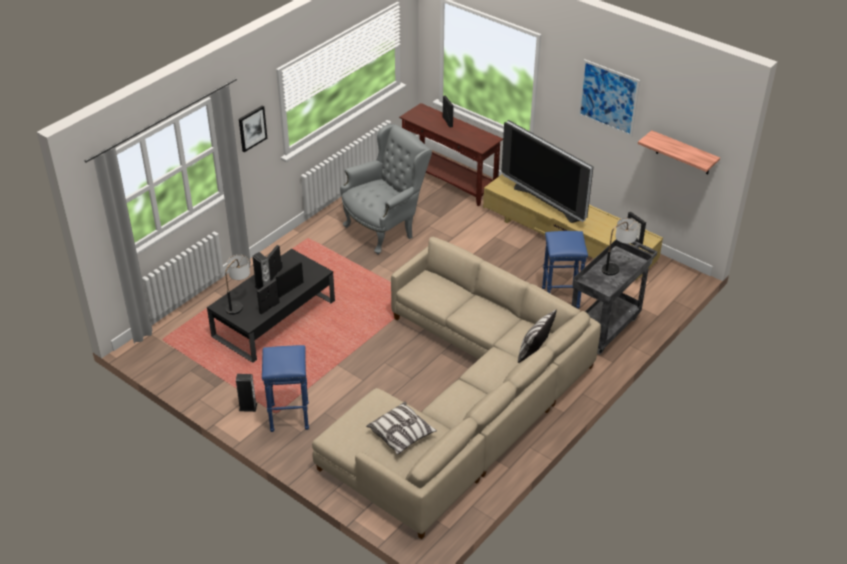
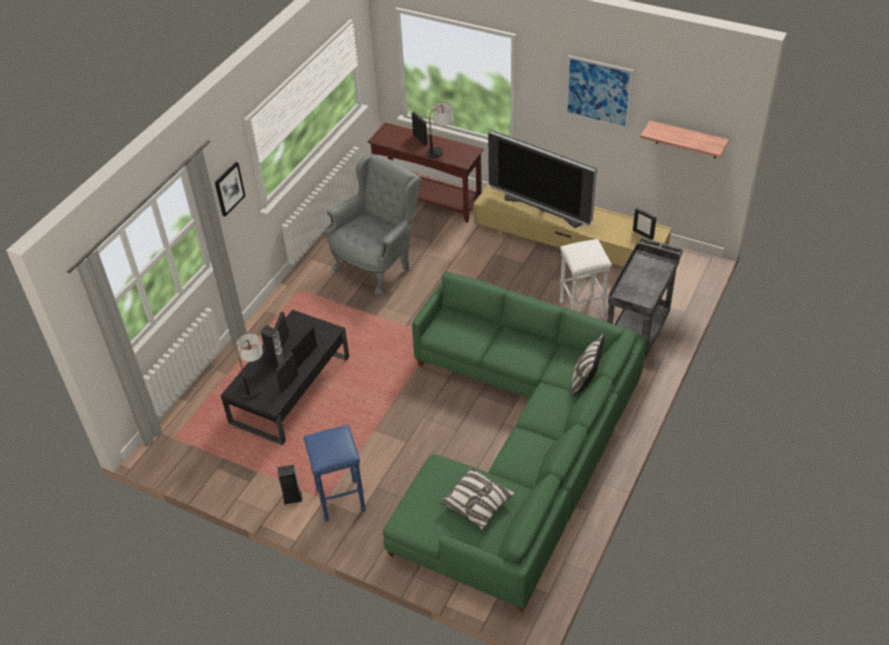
camera: 10 degrees left, 5 degrees up
beige sofa [312,237,601,539] -> green sofa [383,272,646,612]
blue stool [542,231,588,309] -> white stool [560,239,612,318]
table lamp [602,218,639,276] -> table lamp moved to [427,102,453,158]

